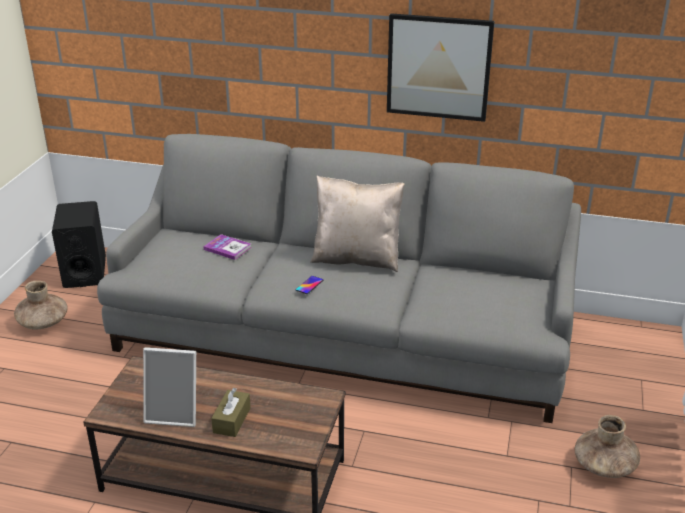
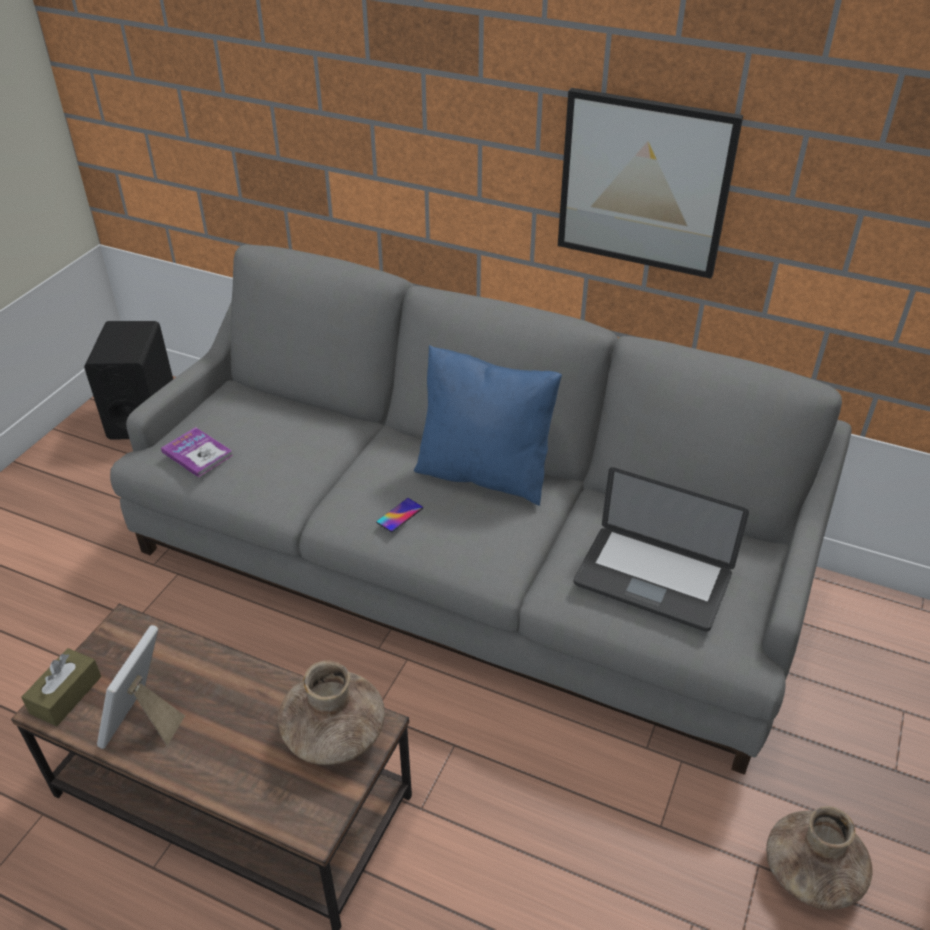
camera: 10 degrees right, 10 degrees up
brown vase [14,280,68,330] -> brown vase moved to [278,660,385,765]
picture frame [143,347,196,427] -> picture frame turned 90 degrees clockwise [97,625,185,749]
book [203,234,251,260] -> book moved to [161,427,233,477]
brown tissue box [211,388,251,437] -> brown tissue box moved to [21,648,101,726]
beige pillow [310,176,405,272] -> blue pillow [414,345,562,506]
none -> laptop [574,467,749,631]

